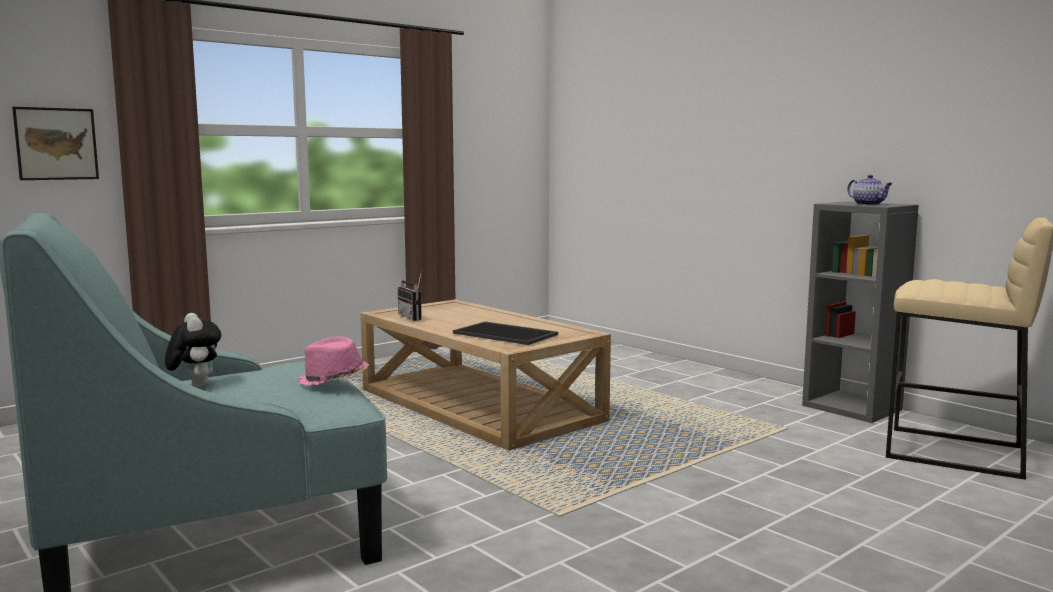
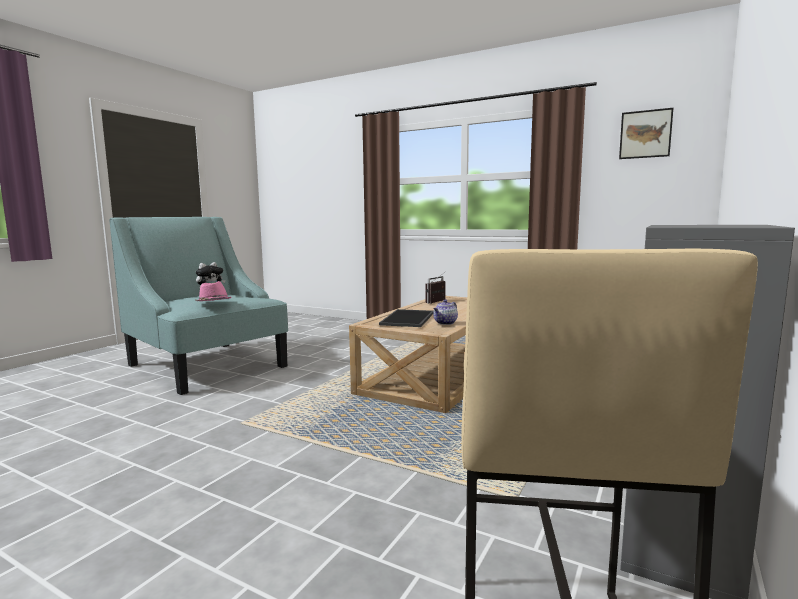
camera: 70 degrees right, 0 degrees up
picture [12,107,99,180] -> picture moved to [619,108,673,159]
teapot [847,175,893,205] -> teapot moved to [433,300,458,325]

